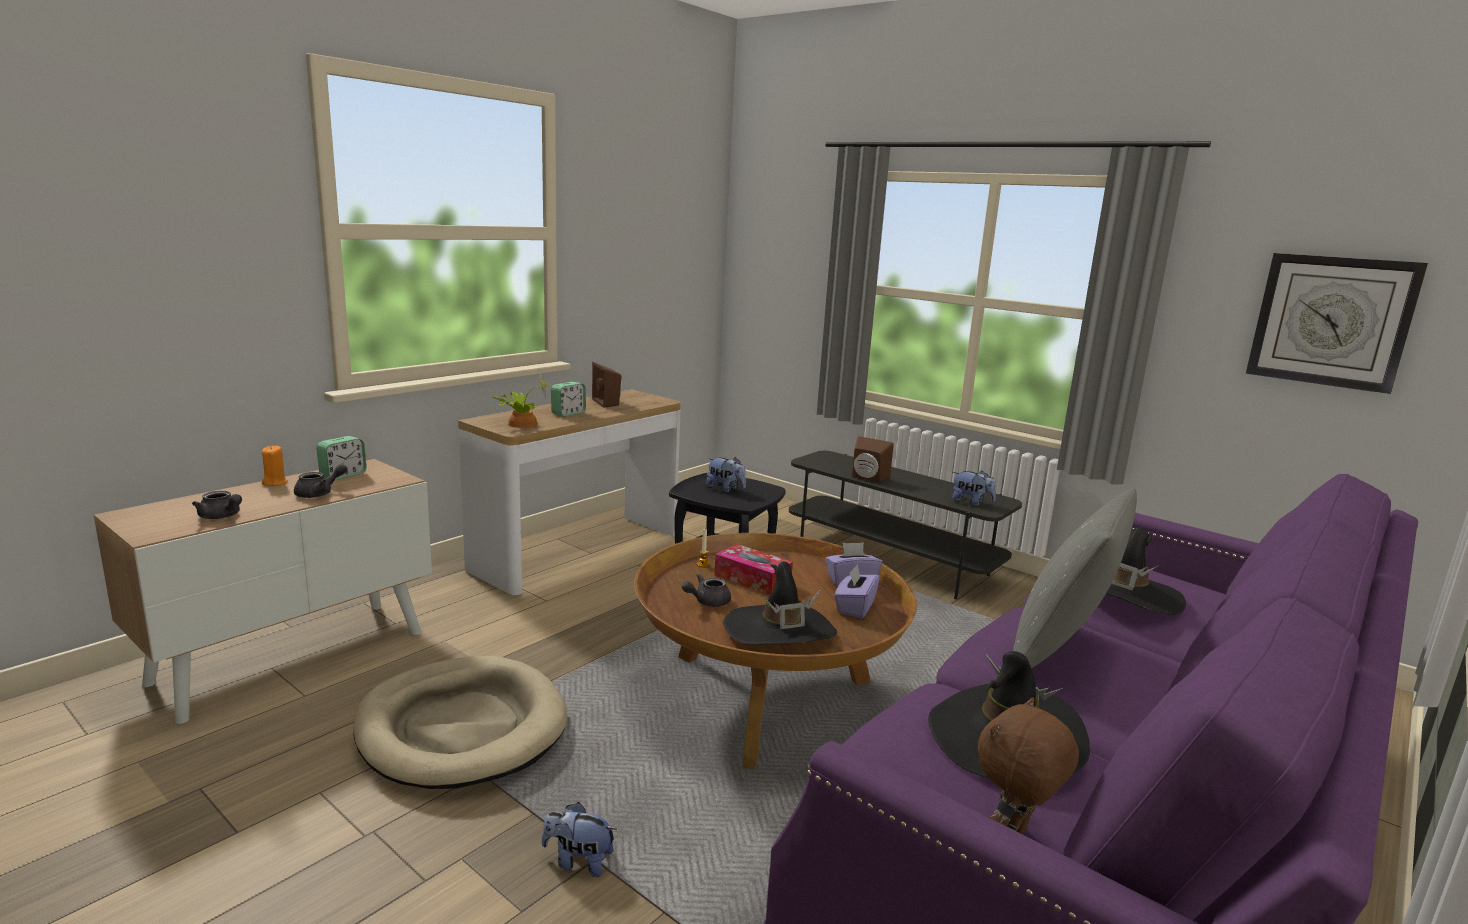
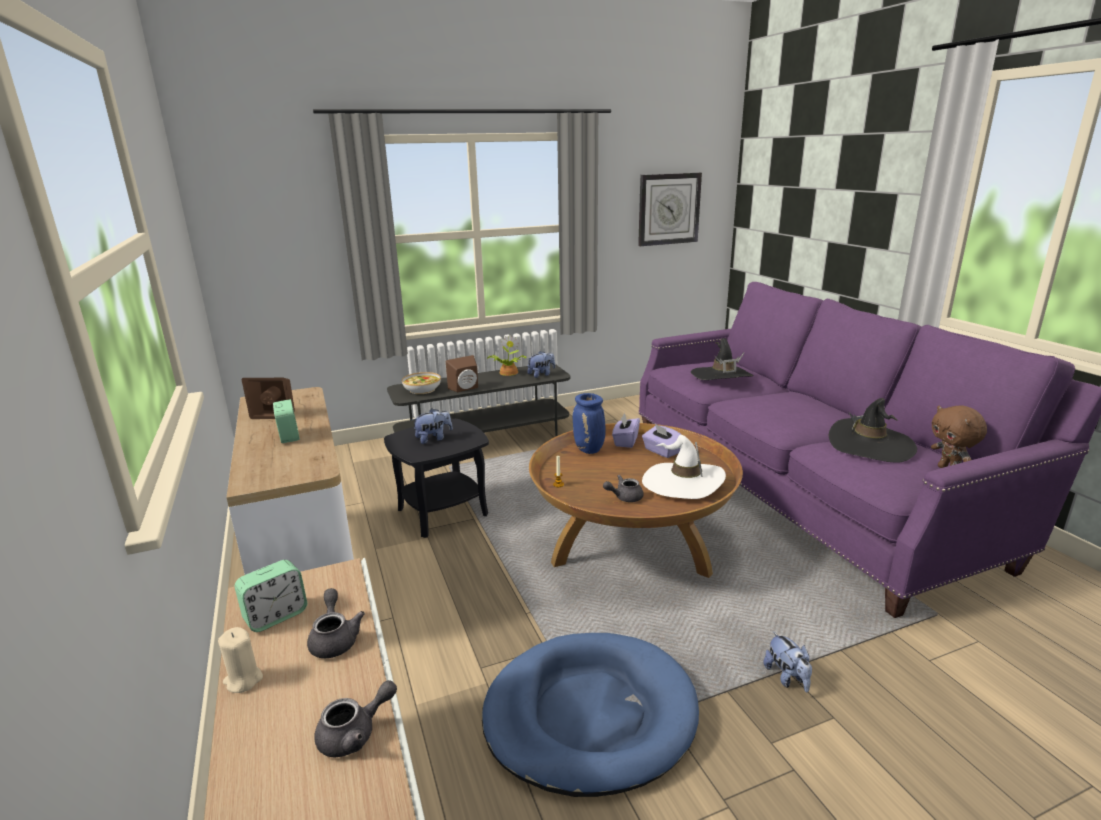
camera: 60 degrees left, 5 degrees up
orange candle [262,446,288,486] -> beige candle [218,627,263,693]
alarm clock [316,436,367,480] -> alarm clock turned 75 degrees clockwise [235,560,307,632]
beige dog bed [353,656,568,789] -> blue dog bed [482,633,699,797]
potted plant [492,371,547,428] -> potted plant moved to [487,335,527,376]
plush toy [542,802,617,877] -> plush toy turned 60 degrees counterclockwise [763,631,812,692]
grey teapot [682,574,731,607] -> grey teapot turned 75 degrees clockwise [603,475,644,502]
tissue box [714,544,793,595] -> none
black hat [723,561,837,645] -> white hat [642,435,726,499]
grey pillow [1013,488,1137,668] -> none
none -> bowl [402,372,441,394]
none -> blue vase [573,393,606,454]

